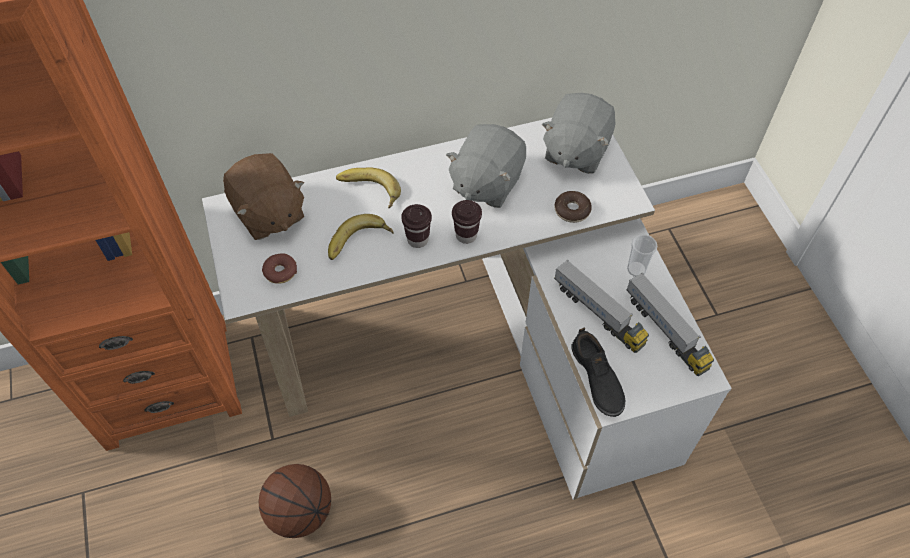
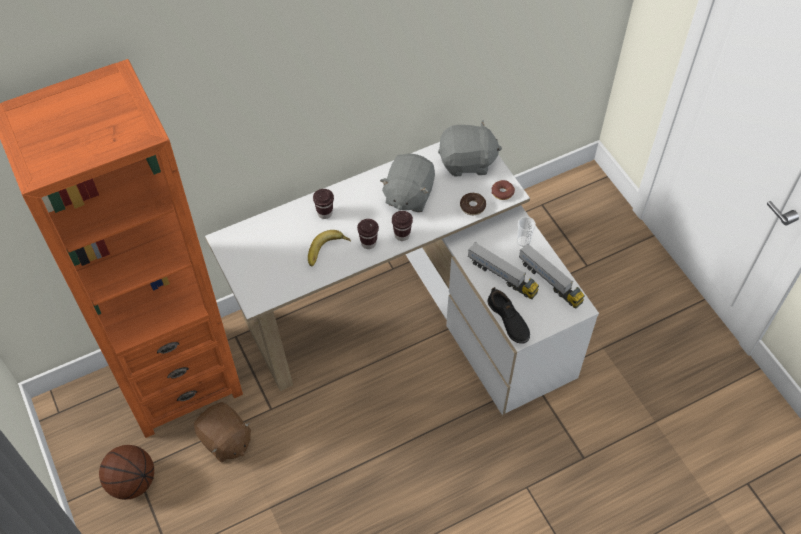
camera: 10 degrees left, 0 degrees up
brown plush toy [223,153,304,240] -> brown plush toy moved to [194,402,251,463]
basketball [259,464,331,538] -> basketball moved to [99,445,154,500]
donut [262,253,297,284] -> donut moved to [492,180,515,200]
banana [336,167,401,208] -> brown cup [313,189,334,219]
grey plush toy [541,93,616,174] -> grey plush toy turned 105 degrees counterclockwise [438,120,502,177]

